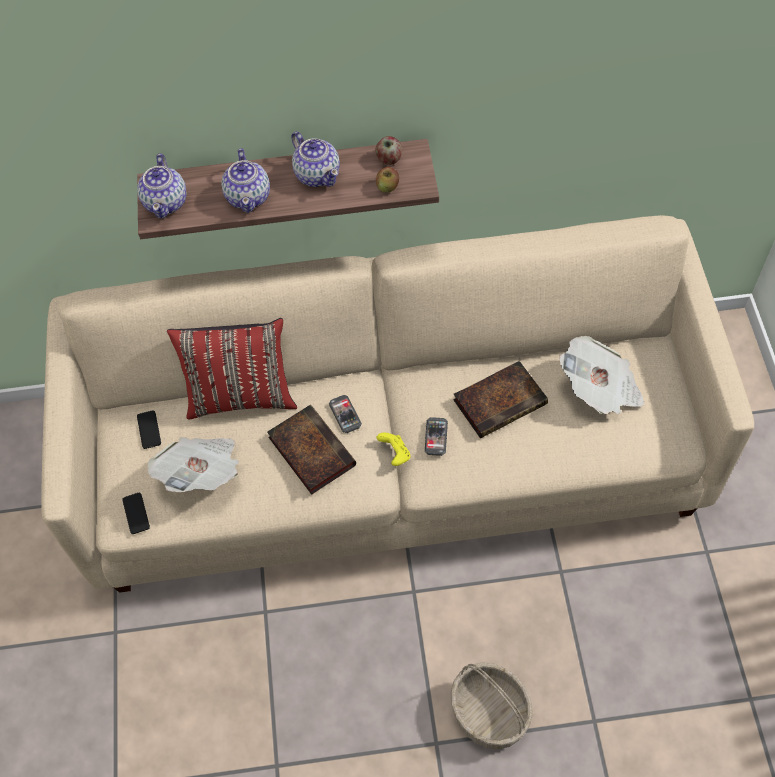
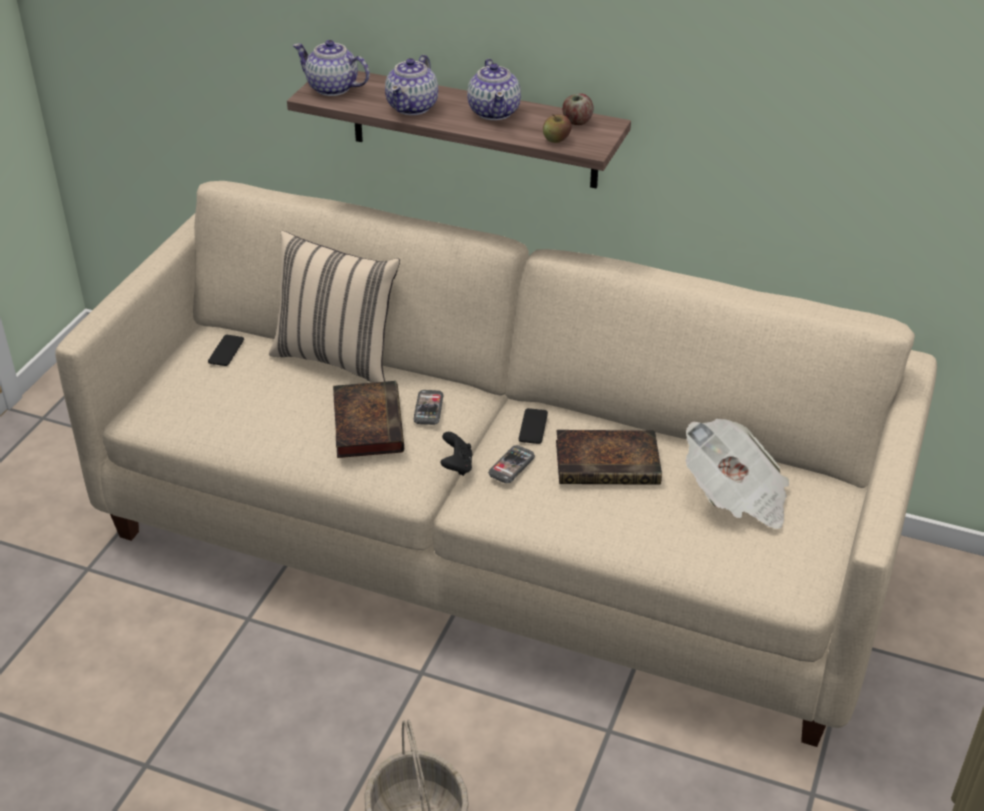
camera: 25 degrees right, 20 degrees down
phone [122,493,150,534] -> phone moved to [519,408,548,444]
teapot [137,154,187,219] -> teapot turned 90 degrees clockwise [293,40,370,96]
newspaper [147,437,239,492] -> none
red pillow [167,318,297,419] -> beige pillow [269,231,400,383]
yellow game controller [377,432,411,466] -> black game controller [440,432,473,476]

